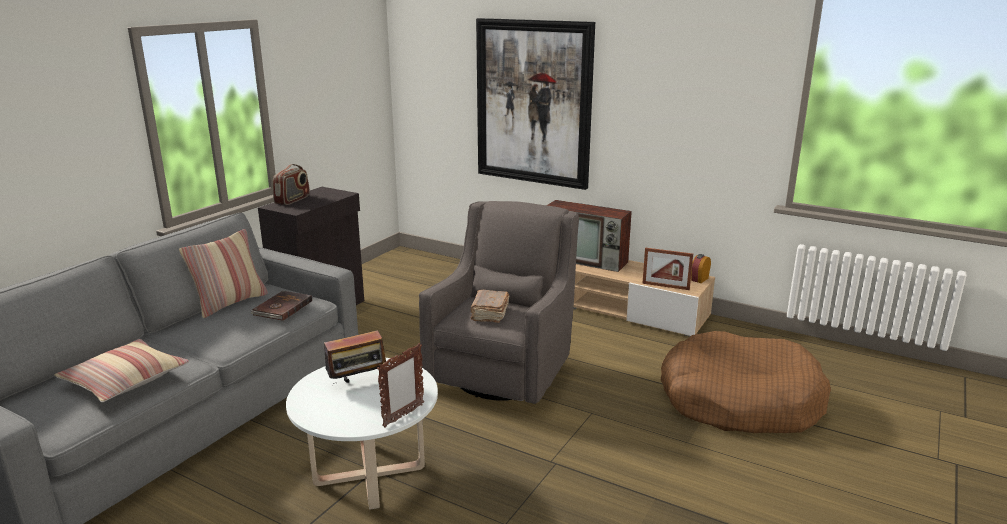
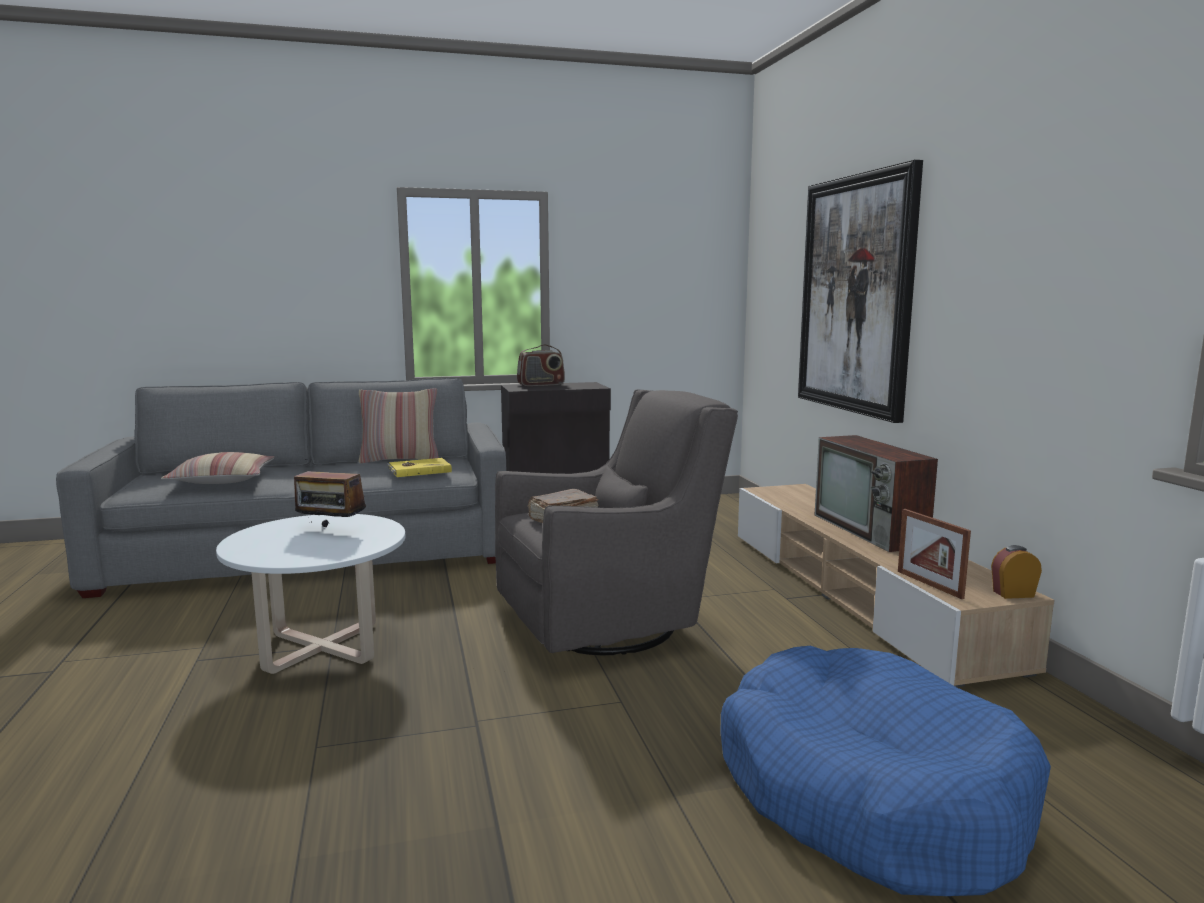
camera: 45 degrees right, 10 degrees down
brown book [250,291,312,321] -> yellow book [387,458,452,477]
picture frame [377,343,424,428] -> none
brown dog bed [660,331,831,433] -> blue dog bed [720,646,1051,896]

